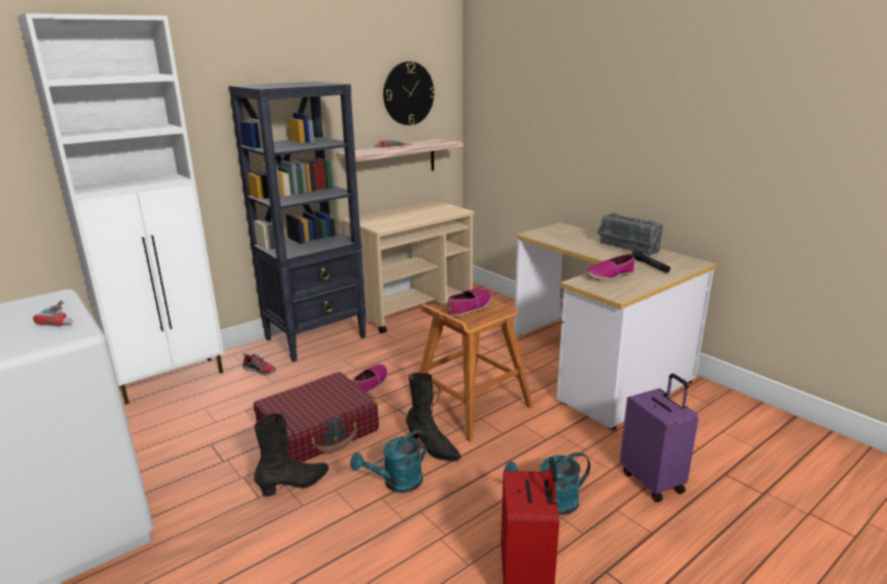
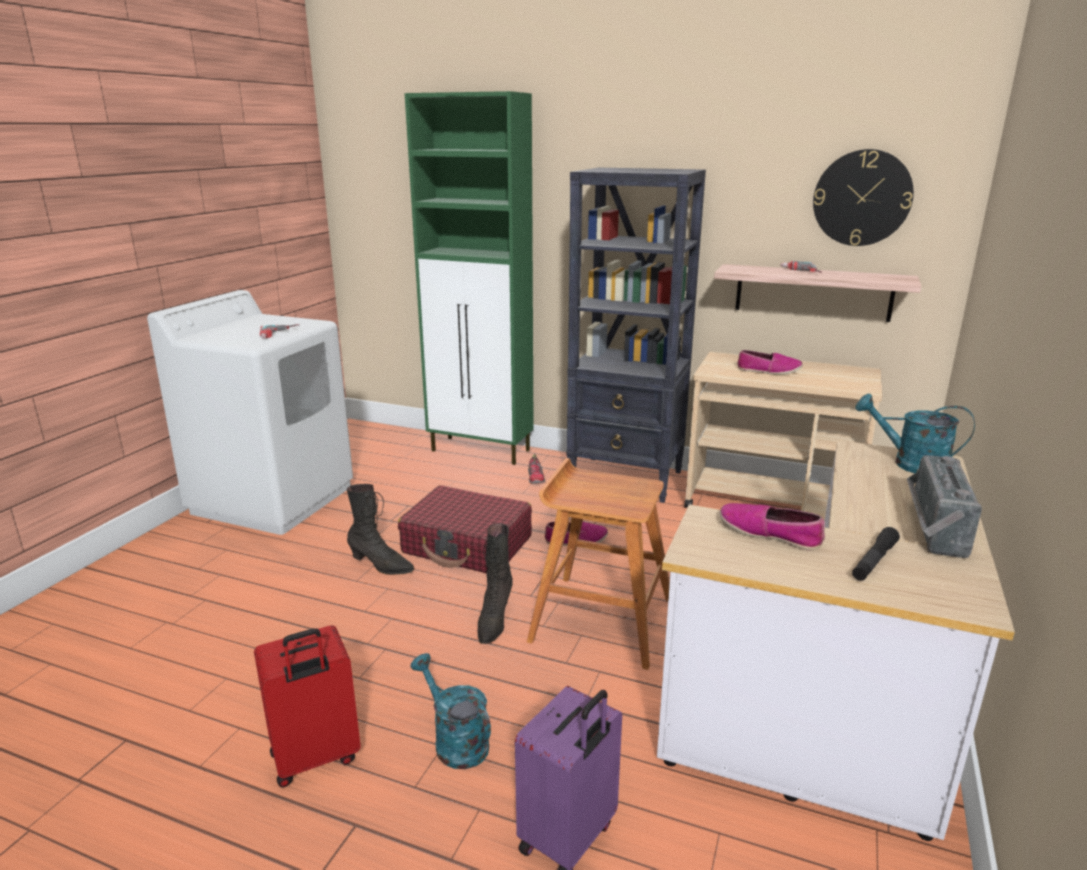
camera: 60 degrees right, 0 degrees up
white cabinet [18,13,224,404] -> green cabinet [405,91,534,465]
turquoise watering can [350,430,428,493] -> turquoise watering can moved to [855,393,975,473]
shoe [447,289,491,317] -> shoe moved to [737,350,803,375]

